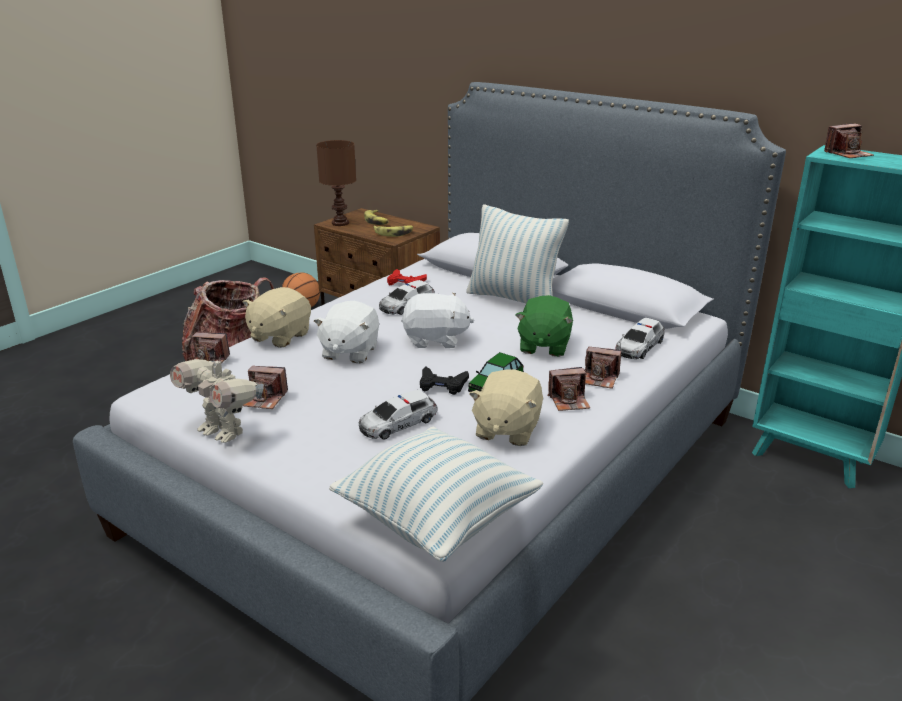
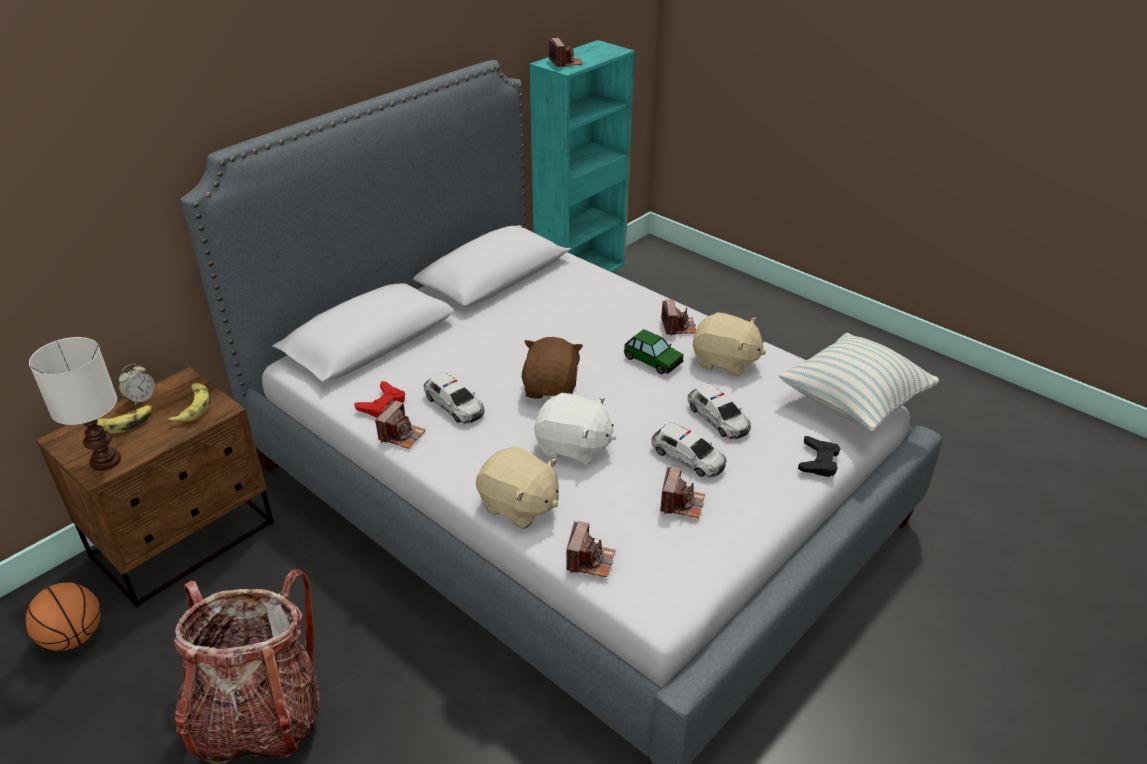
camera: 85 degrees left, 10 degrees up
toy robot [170,352,264,443] -> none
brown table lamp [316,140,356,226] -> white table lamp [29,337,121,471]
white plush toy [401,292,474,348] -> brown plush toy [522,337,583,399]
black game controller [420,367,469,395] -> black game controller moved to [798,436,840,477]
pillow [466,204,569,303] -> none
green plush toy [515,295,573,357] -> none
camera [585,347,621,389] -> camera moved to [375,400,426,449]
toy car [615,318,665,359] -> toy car moved to [651,422,726,477]
none -> alarm clock [119,363,155,406]

